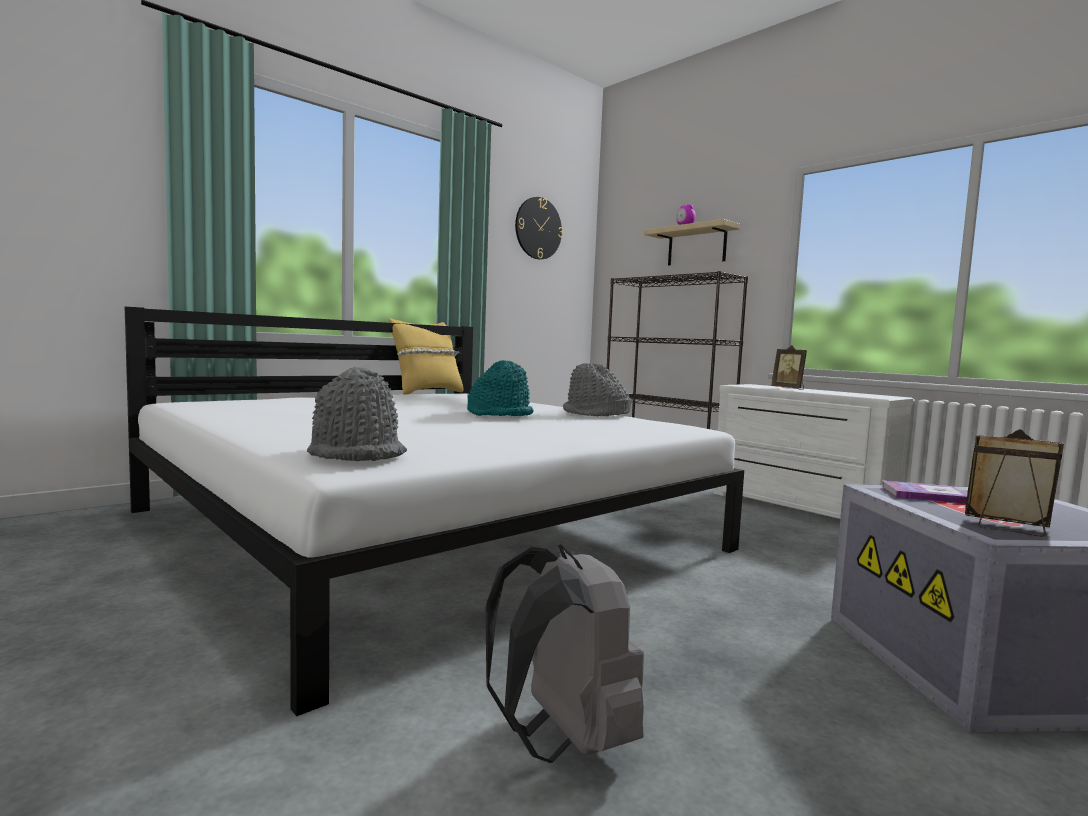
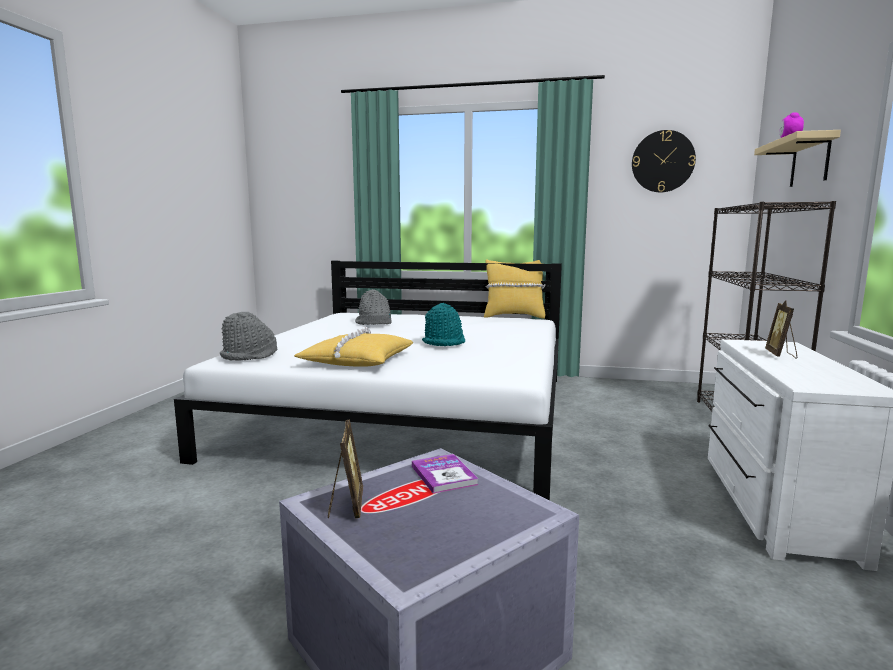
camera: 55 degrees right, 5 degrees up
grey backpack [485,544,644,763] -> none
grey hat [563,363,631,417] -> grey hat moved to [355,289,392,325]
none -> yellow pillow [294,327,413,367]

